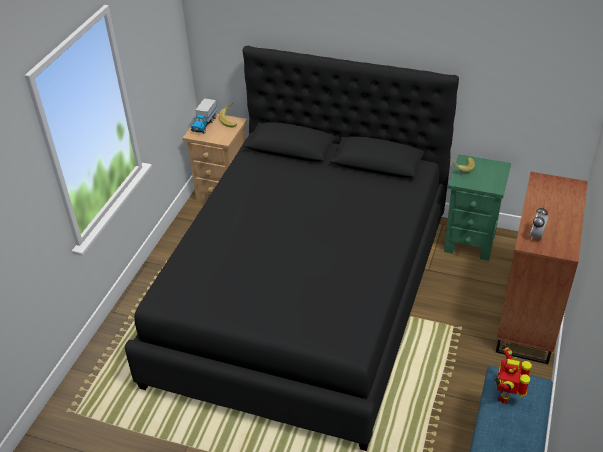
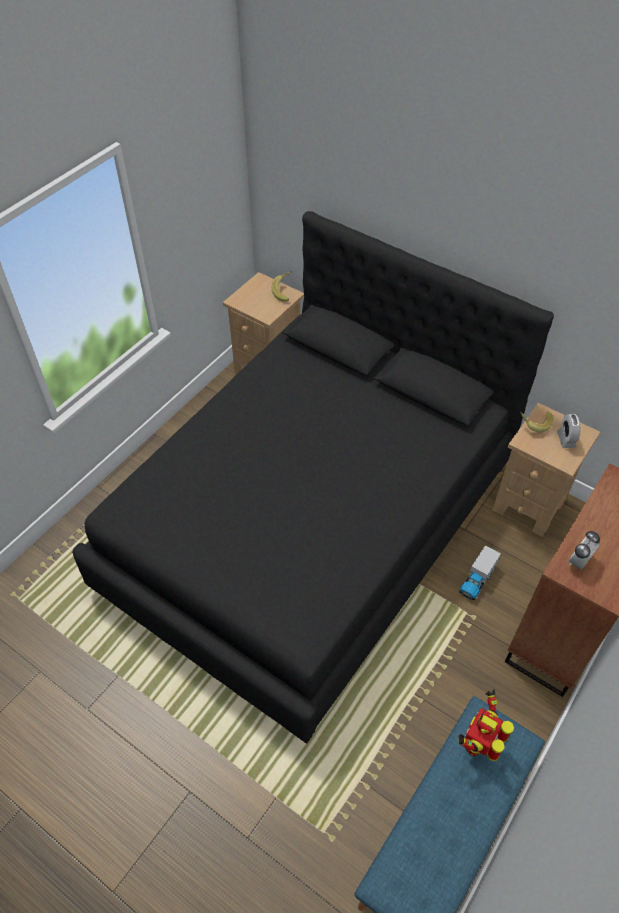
camera: 15 degrees right, 10 degrees up
toy truck [191,98,217,134] -> toy truck moved to [459,545,501,600]
green nightstand [444,154,511,261] -> beige nightstand [493,403,600,537]
none -> alarm clock [557,414,580,448]

